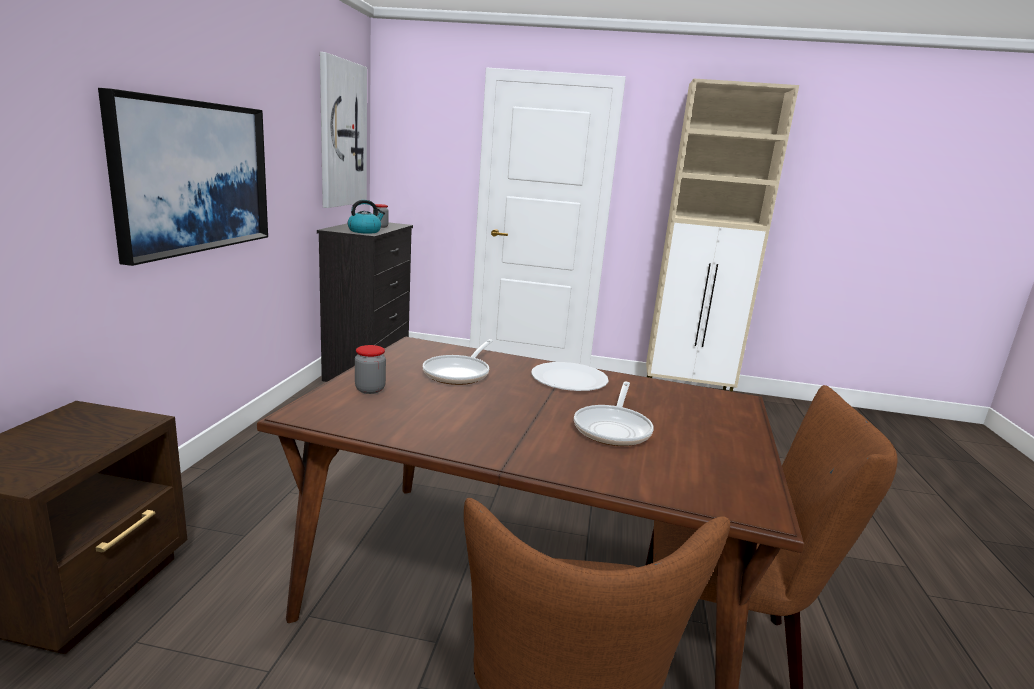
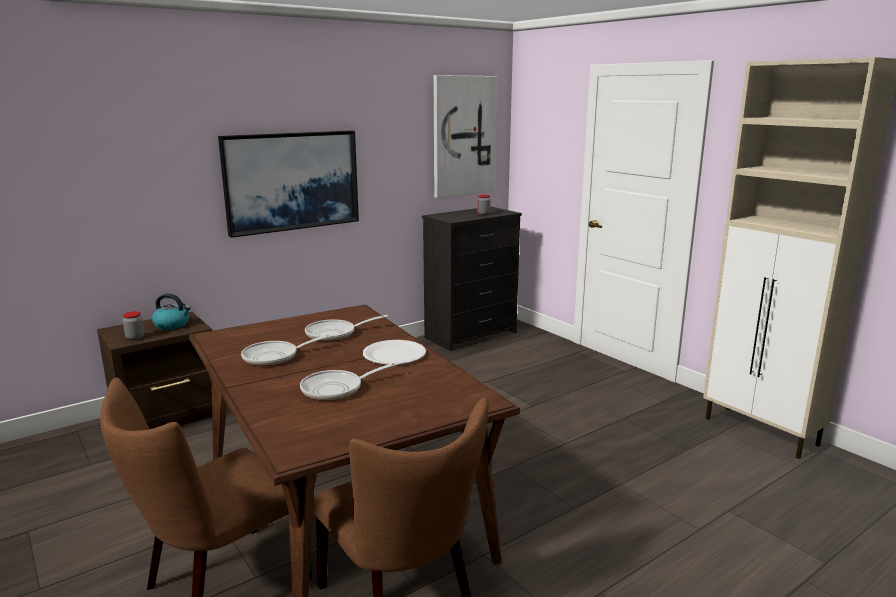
camera: 45 degrees right, 0 degrees up
kettle [348,200,385,234] -> kettle moved to [152,294,191,330]
jar [355,345,386,394] -> jar moved to [123,311,144,340]
none -> frying pan [241,334,334,366]

